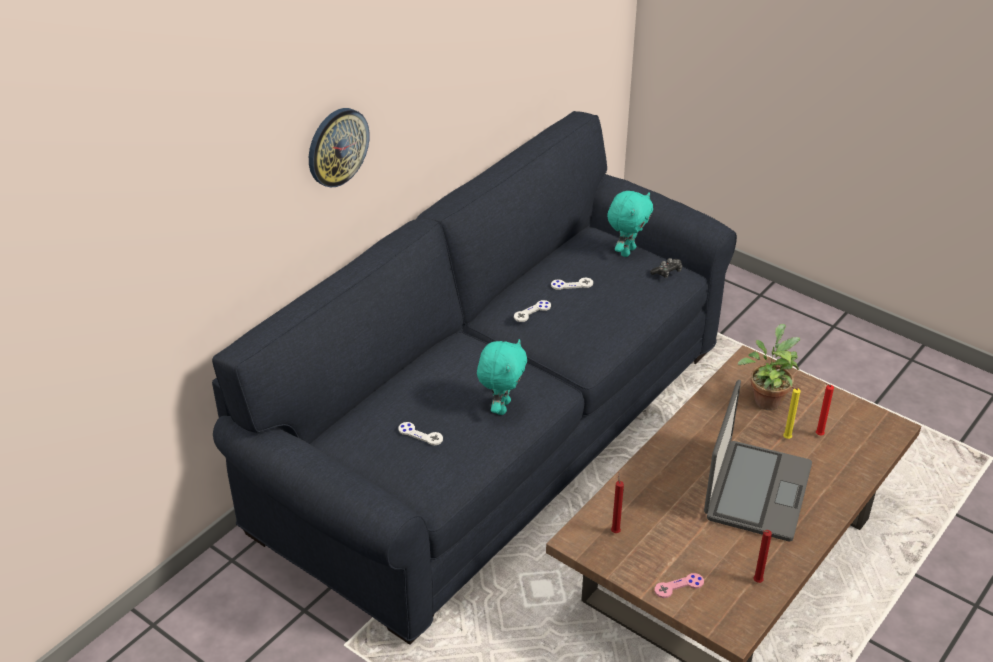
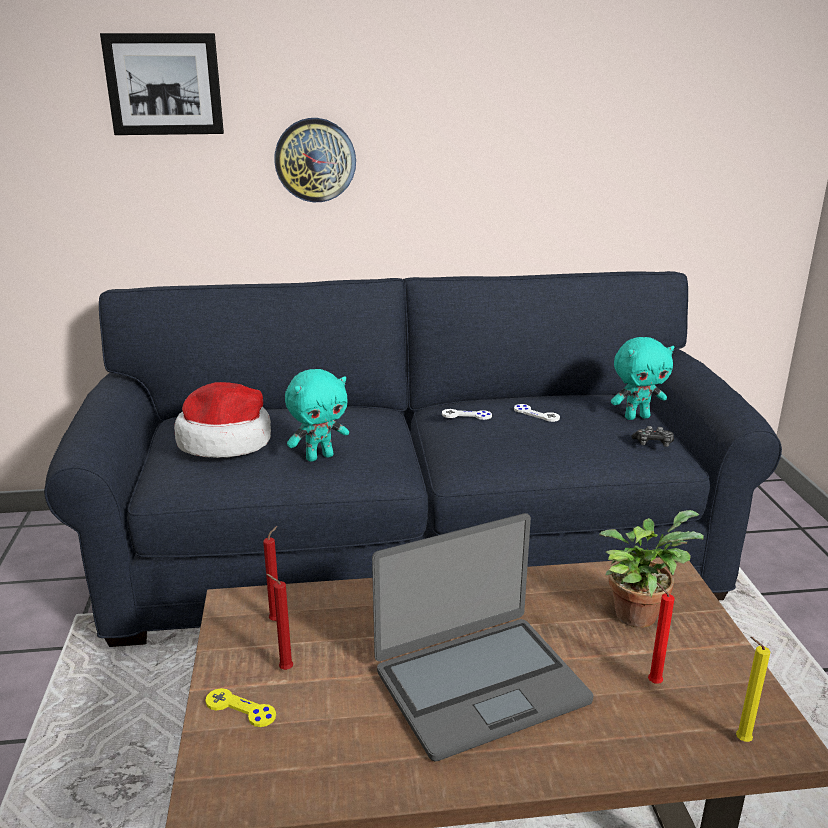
camera: 45 degrees right, 15 degrees down
white game controller [398,422,443,445] -> hat [174,382,271,458]
pink game controller [655,573,704,598] -> yellow game controller [205,688,276,727]
red candle [753,530,772,583] -> red candle moved to [266,574,293,670]
yellow candle [783,387,801,439] -> yellow candle moved to [736,637,770,742]
none -> picture [100,33,224,135]

